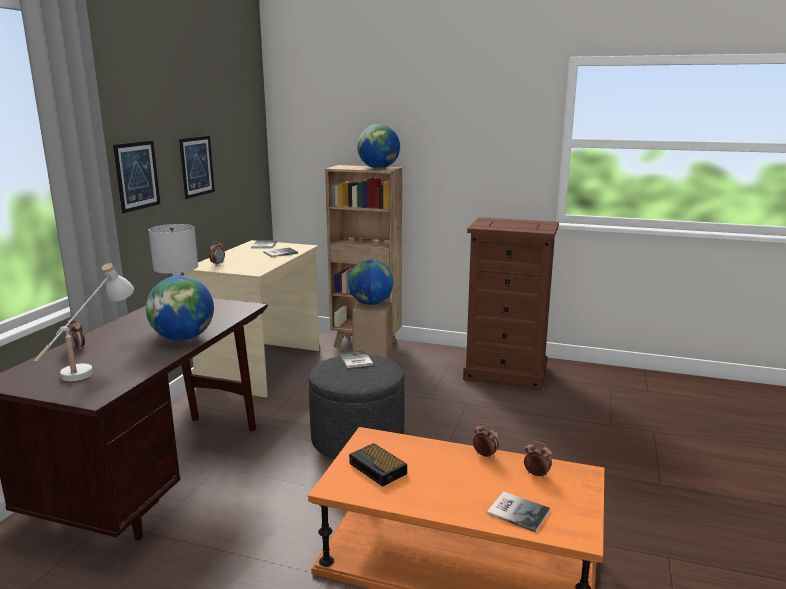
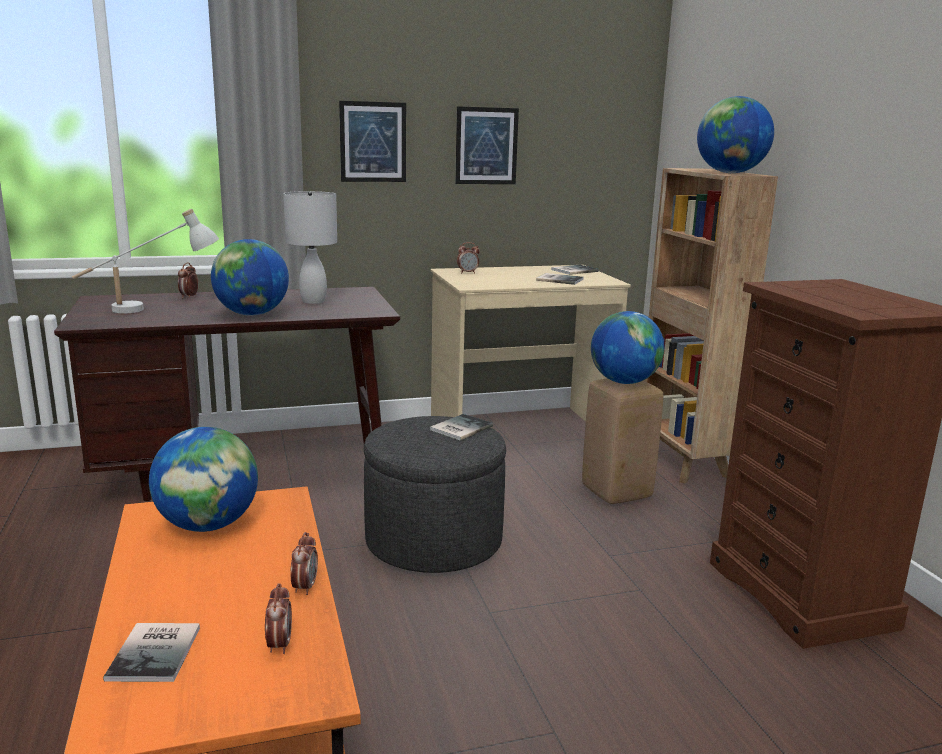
camera: 55 degrees right, 0 degrees up
alarm clock [349,443,407,487] -> globe [149,427,258,532]

